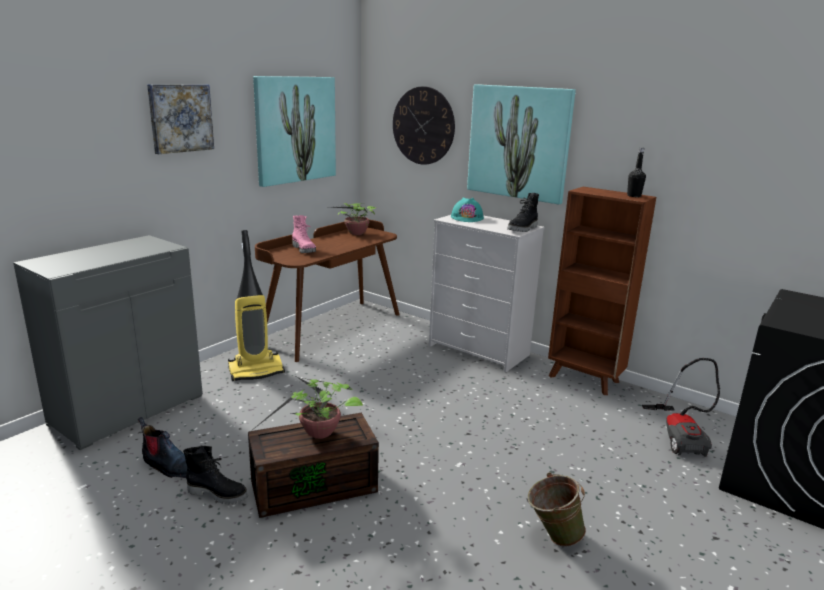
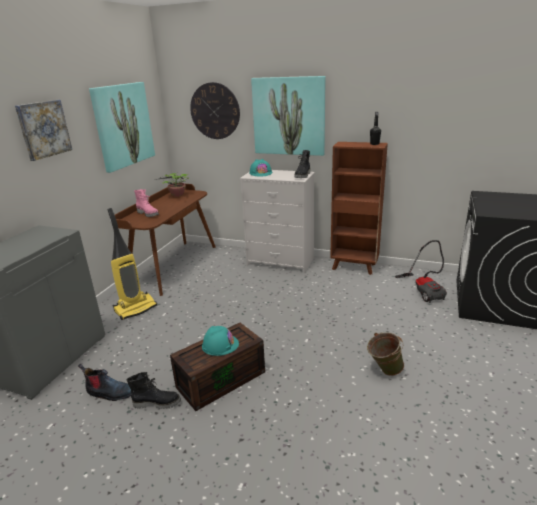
camera: 15 degrees left, 5 degrees up
potted plant [250,375,363,439] -> turquoise hard hat [202,326,239,356]

